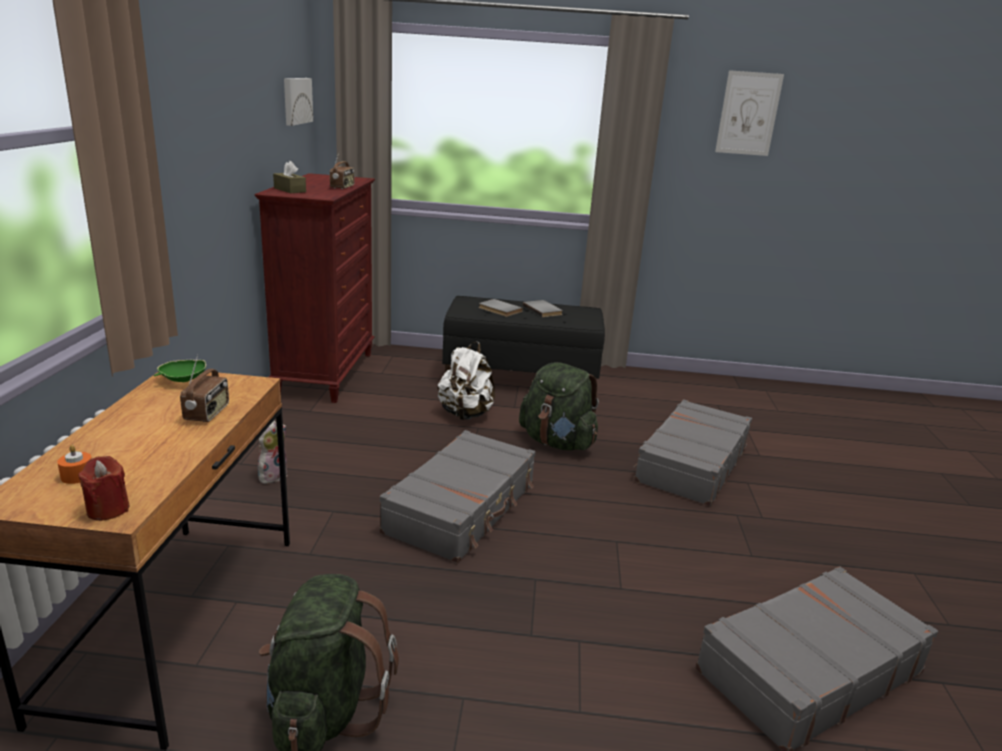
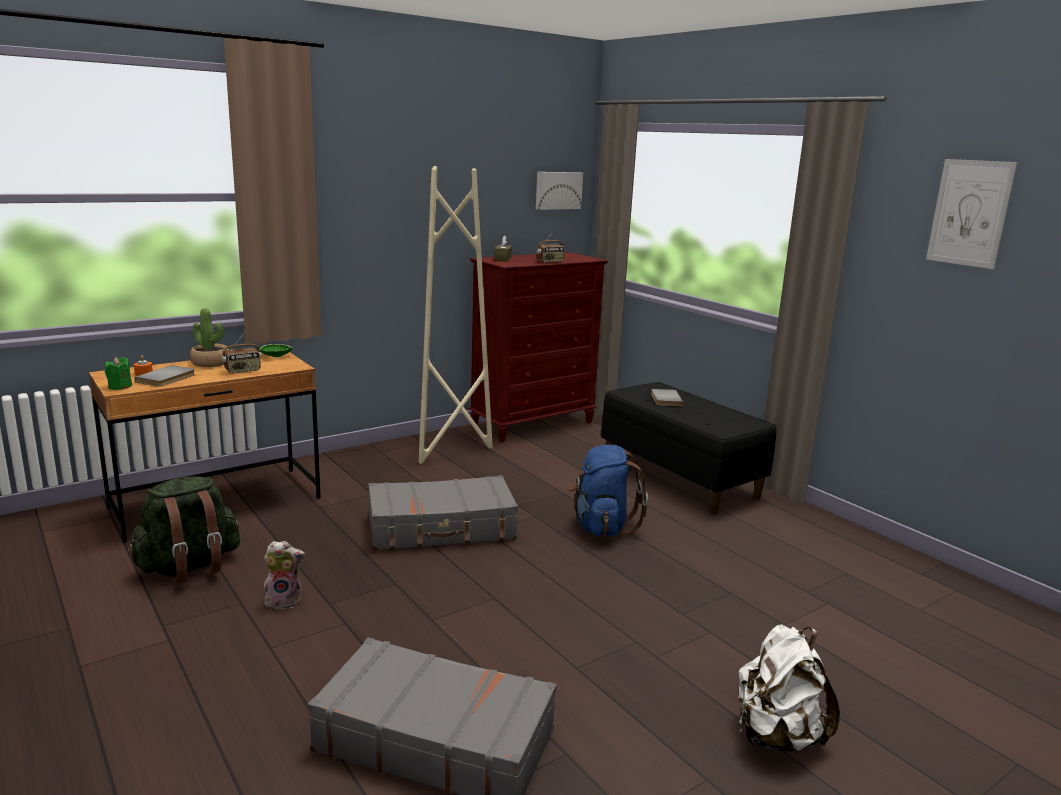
camera: 50 degrees right, 5 degrees down
red candle [78,456,129,521] -> green candle [105,357,132,390]
plush toy [258,421,288,484] -> plush toy moved to [263,541,305,610]
white backpack [437,342,495,420] -> white backpack moved to [738,624,840,752]
green backpack [519,362,599,451] -> blue backpack [568,445,648,536]
grey book [523,300,563,317] -> grey book moved to [134,365,195,387]
grey suitcase [634,399,752,506] -> none
none -> potted plant [190,308,229,367]
none -> beige clothes rack [419,166,493,464]

